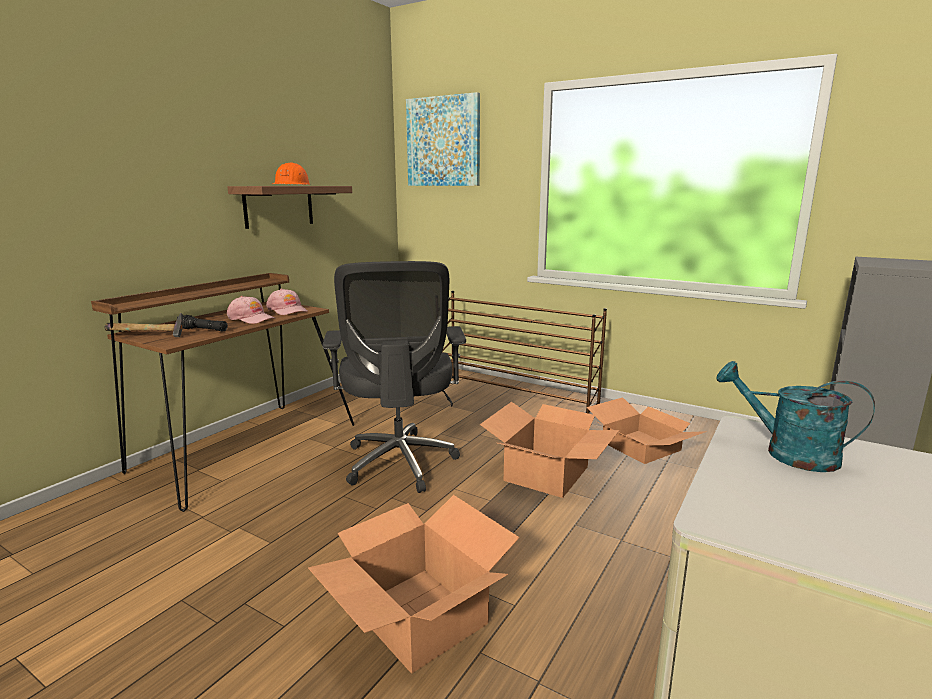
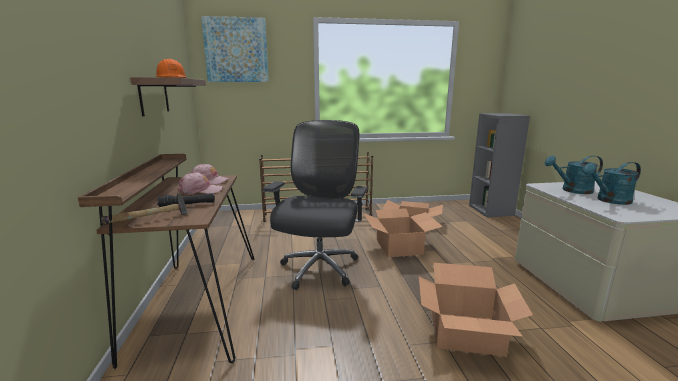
camera: 40 degrees left, 0 degrees up
office chair [323,261,466,493] -> office chair turned 120 degrees counterclockwise [262,120,368,290]
none -> turquoise watering can [582,162,641,205]

